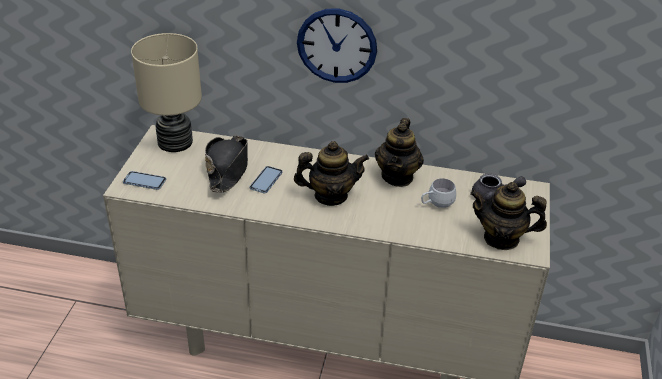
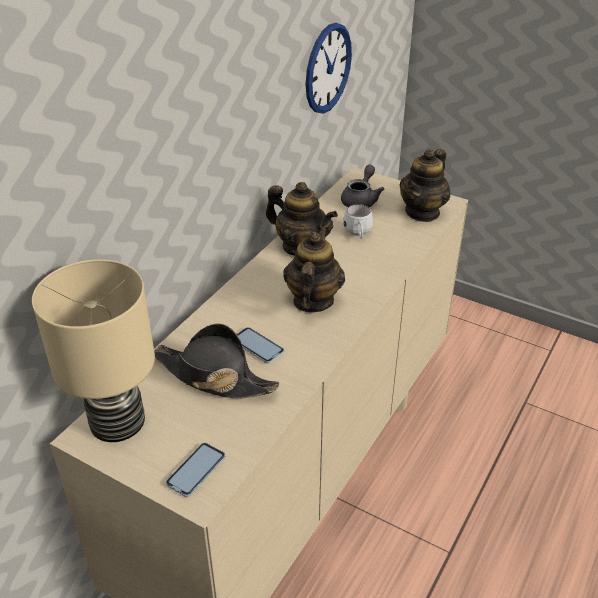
camera: 70 degrees left, 0 degrees up
wall clock [297,8,377,83] -> wall clock moved to [305,23,352,114]

